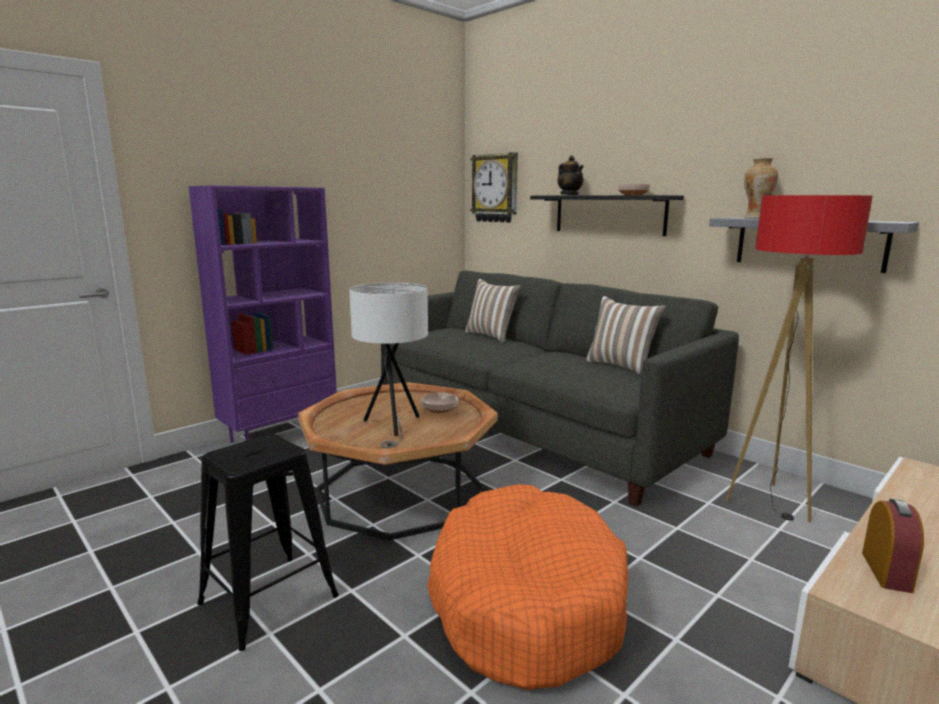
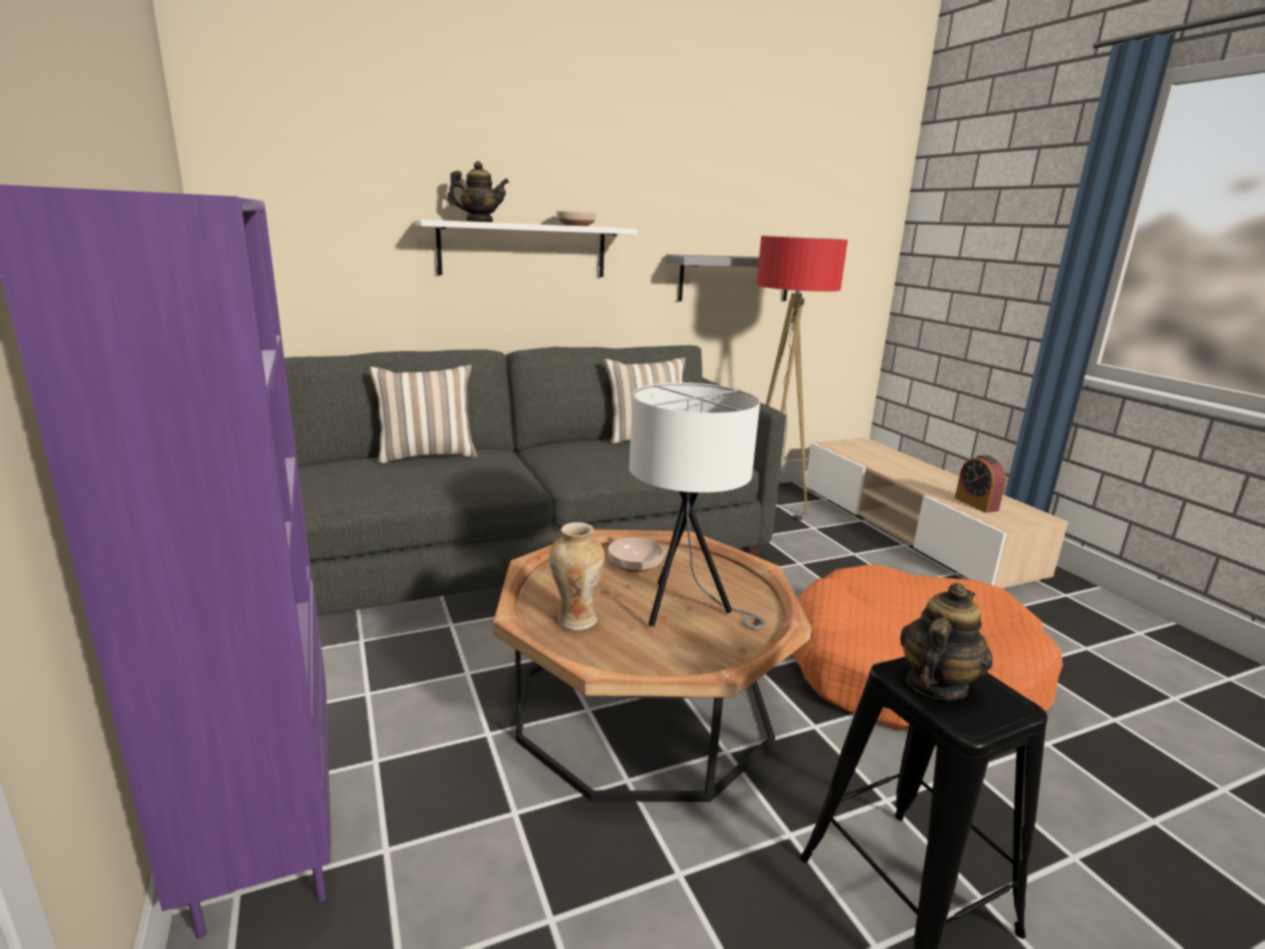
camera: 70 degrees left, 5 degrees up
wall clock [470,152,518,223] -> none
black shelf [530,195,684,236] -> white shelf [415,219,637,277]
vase [744,158,778,218] -> vase moved to [549,522,605,630]
alarm clock [862,499,924,593] -> alarm clock turned 150 degrees counterclockwise [955,455,1006,513]
none -> teapot [900,583,993,701]

